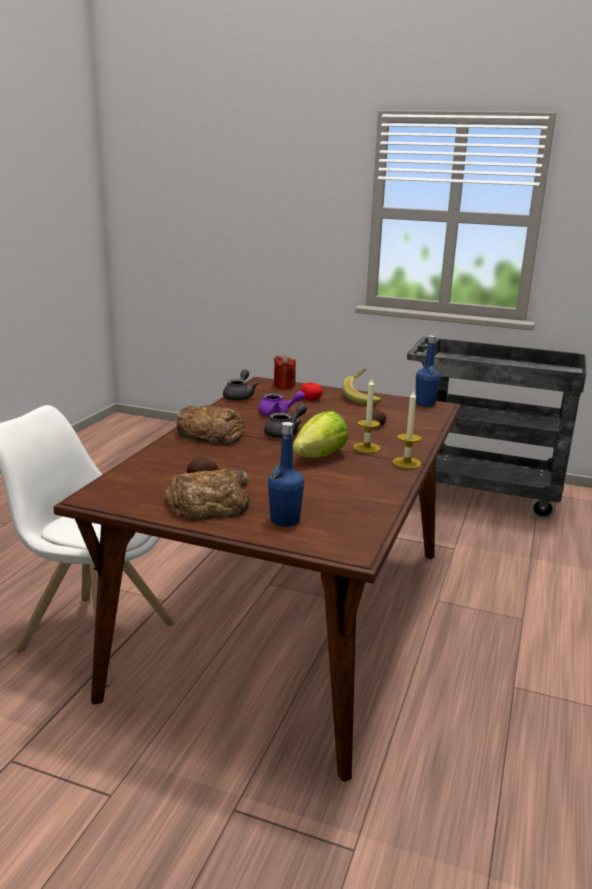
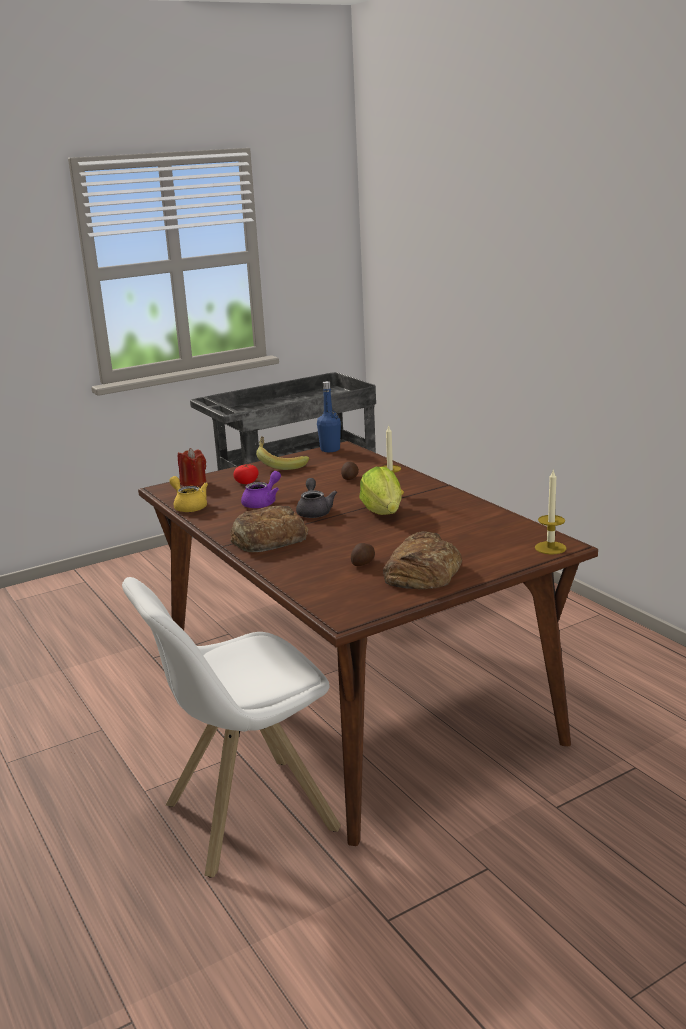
camera: 50 degrees left, 0 degrees up
grey teapot [223,369,258,401] -> yellow teapot [169,476,208,512]
blue bottle [268,422,304,527] -> none
candle [393,391,422,469] -> candle moved to [535,470,567,554]

